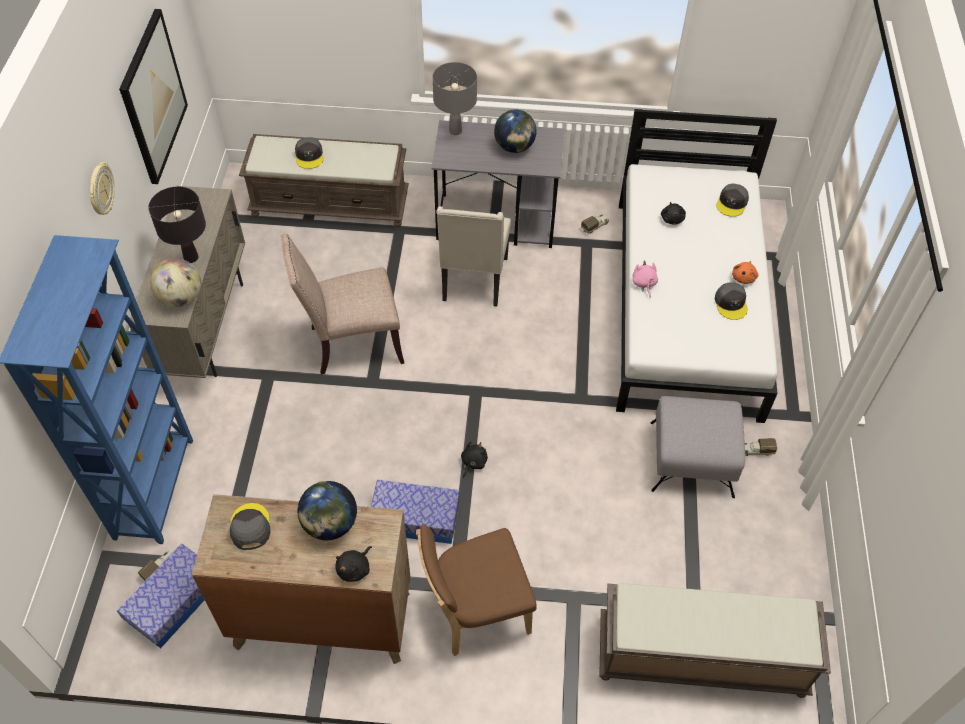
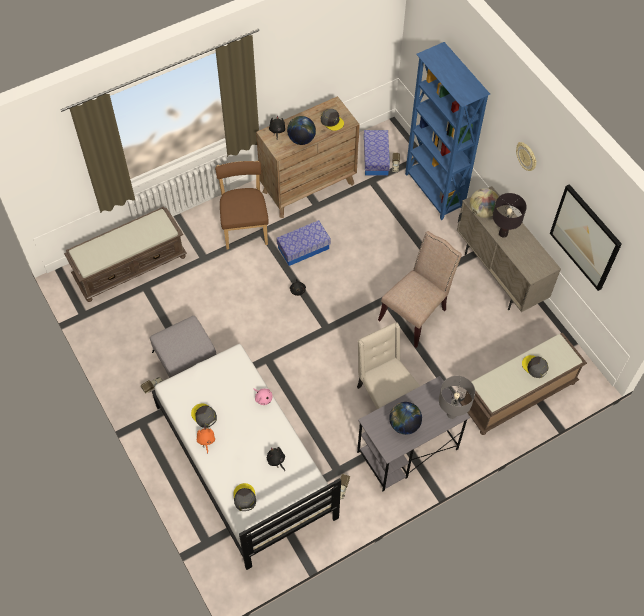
camera: 145 degrees right, 5 degrees up
brown chair [416,524,537,656] -> brown chair turned 45 degrees counterclockwise [215,161,269,250]

